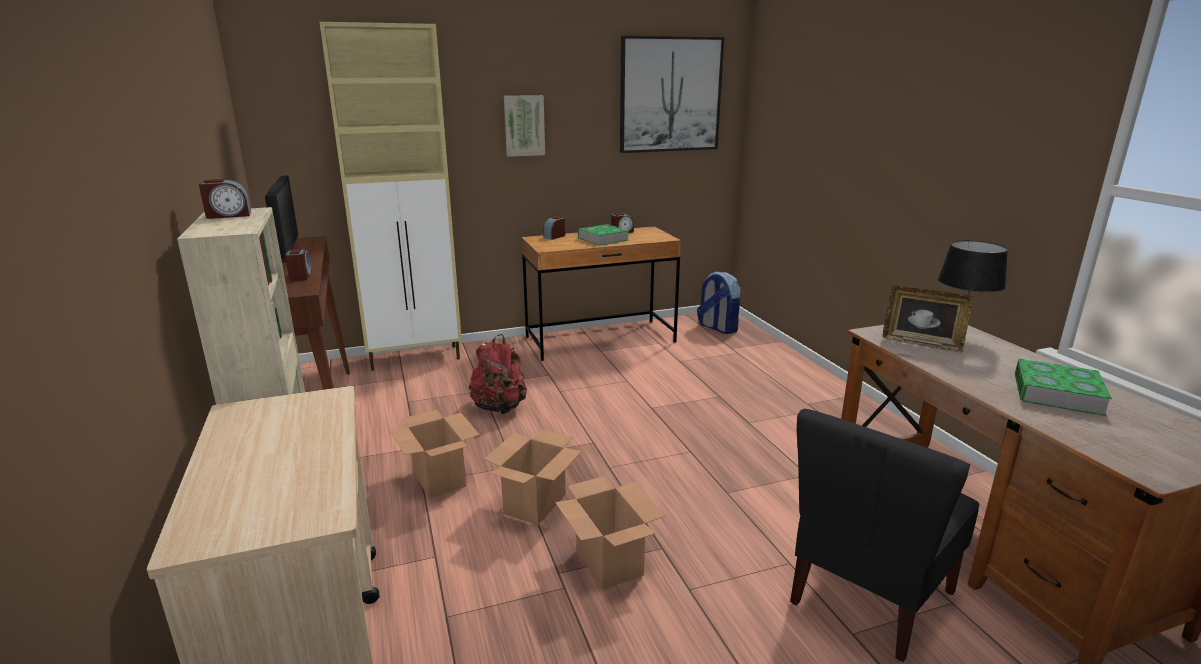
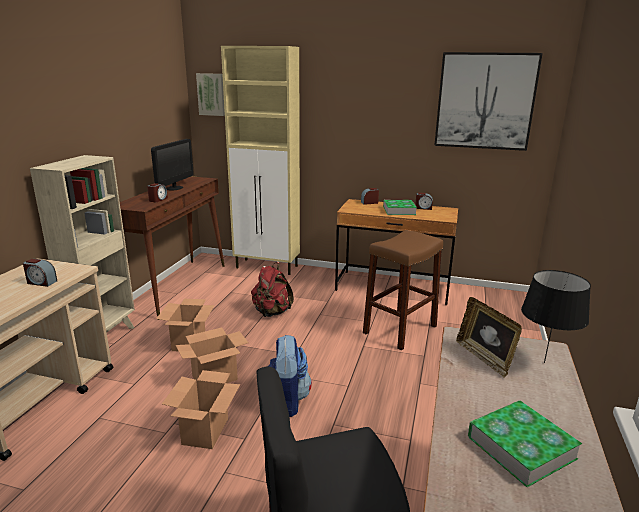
camera: 35 degrees right, 0 degrees up
alarm clock [199,179,251,219] -> alarm clock moved to [23,259,57,287]
picture [504,95,545,157] -> picture moved to [196,73,225,116]
backpack [697,271,741,334] -> backpack moved to [269,335,312,417]
none -> brown stool [363,230,443,350]

